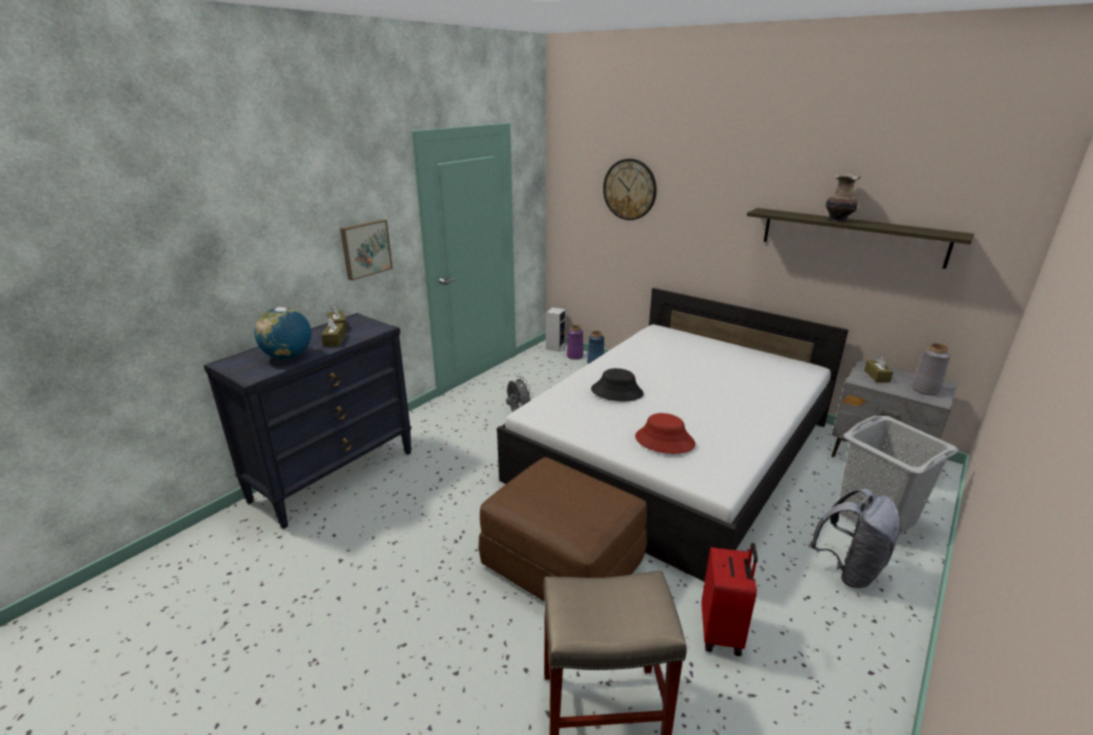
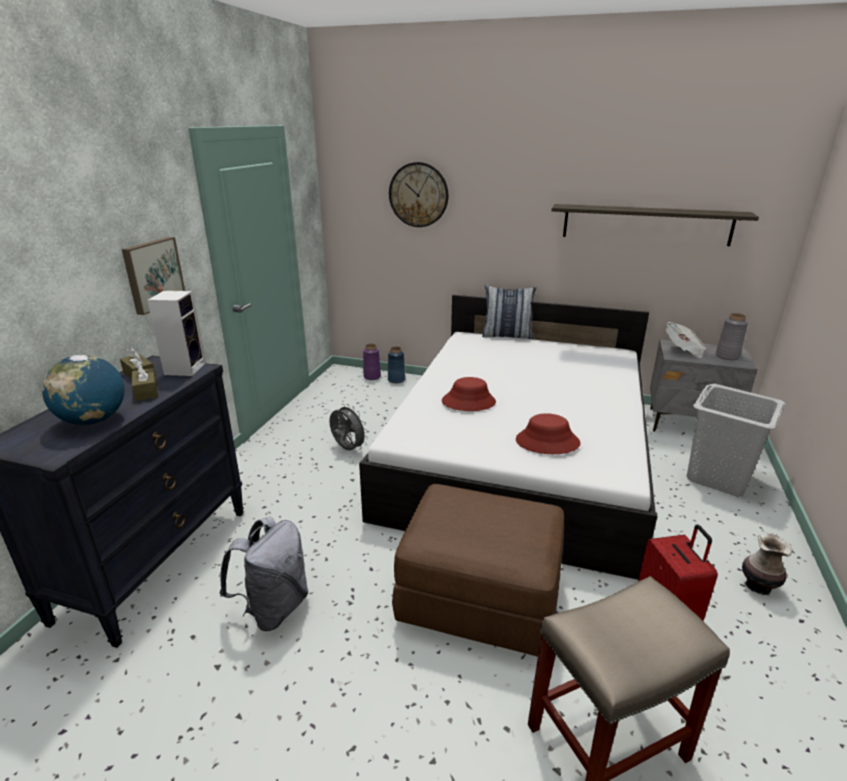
camera: 20 degrees left, 0 degrees up
speaker [546,307,566,352] -> speaker moved to [147,290,206,376]
black hat [591,368,644,401] -> red hat [442,377,496,411]
grey backpack [810,489,902,588] -> grey backpack moved to [219,516,309,631]
vase [826,173,861,222] -> vase moved to [742,533,792,595]
brown tissue box [864,355,893,383] -> newspaper [666,322,706,358]
none -> pillow [482,285,537,339]

